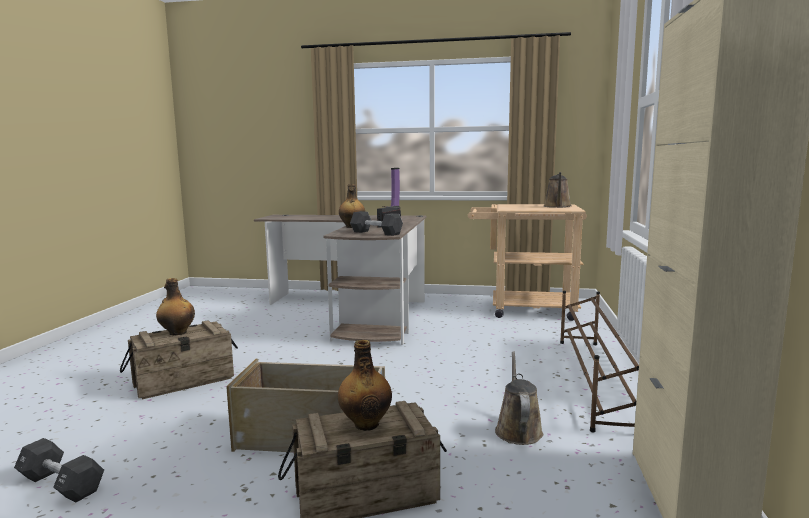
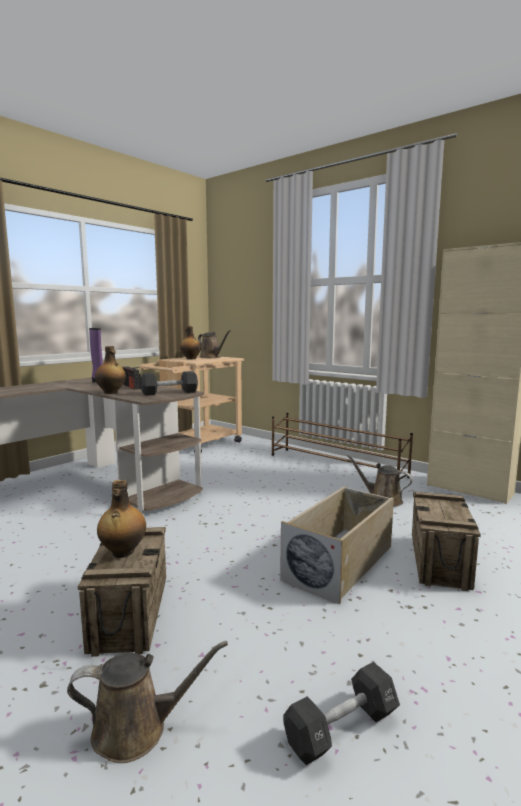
camera: 60 degrees left, 0 degrees up
bottle [338,340,392,431] -> bottle moved to [180,326,201,359]
none -> brown watering can [67,641,228,763]

